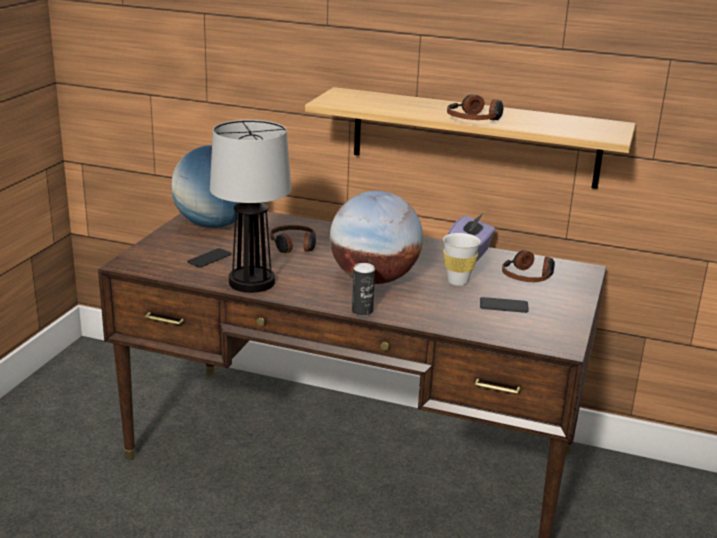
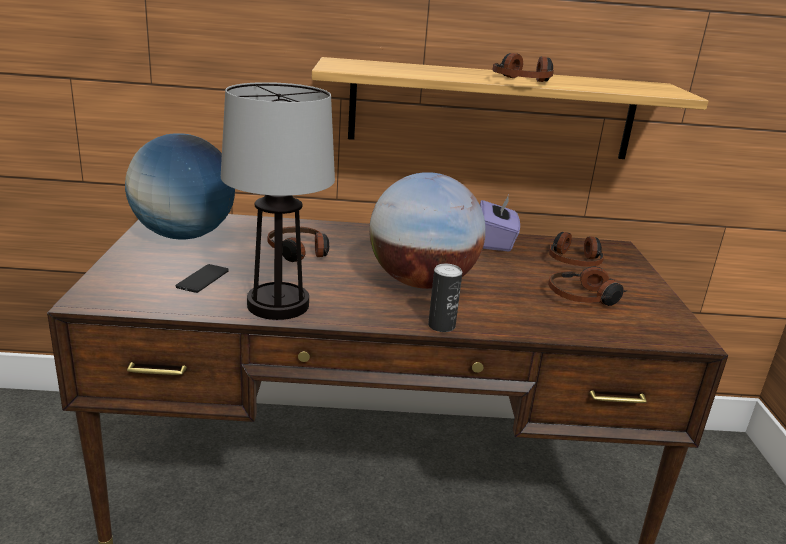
camera: 20 degrees left, 0 degrees up
white cup [443,233,481,286] -> none
phone [480,297,529,313] -> headphones [548,266,627,306]

